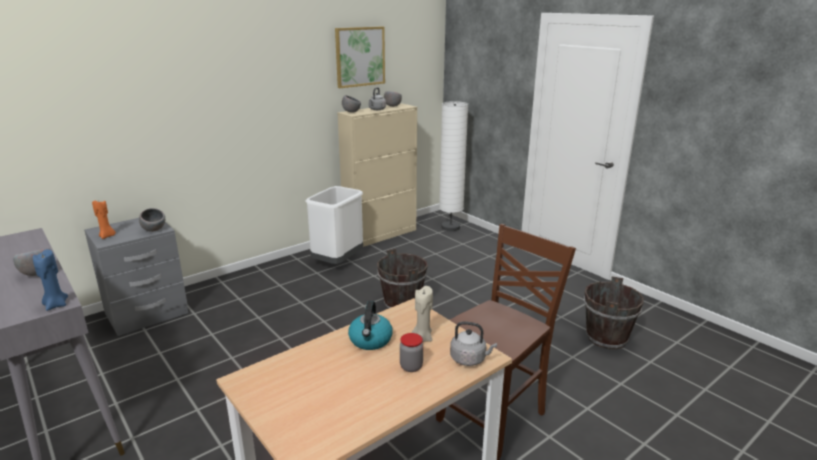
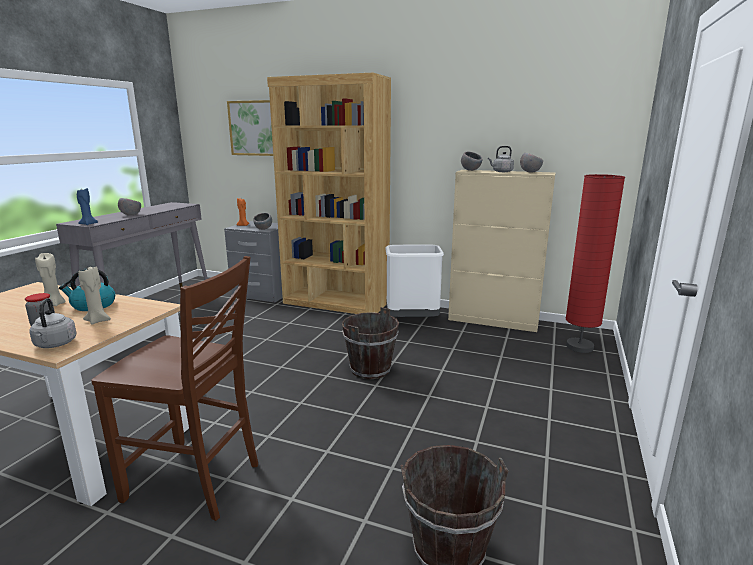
camera: 60 degrees right, 5 degrees down
picture [335,26,385,88] -> picture moved to [227,100,273,156]
white floor lamp [439,101,468,231] -> red floor lamp [566,174,625,353]
none -> beige candle [35,253,66,306]
none -> brown bookcase [267,73,391,314]

